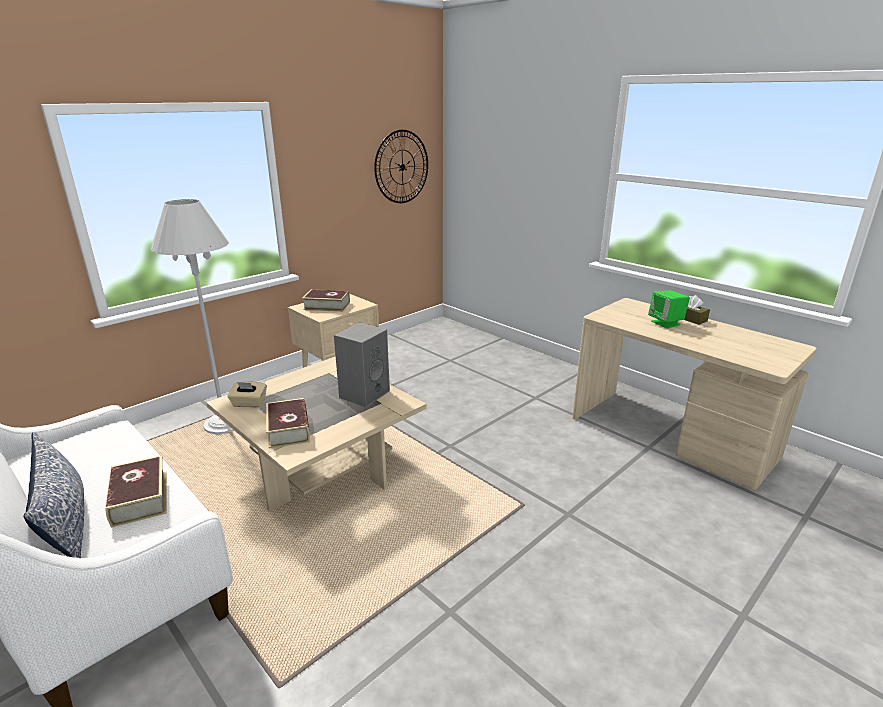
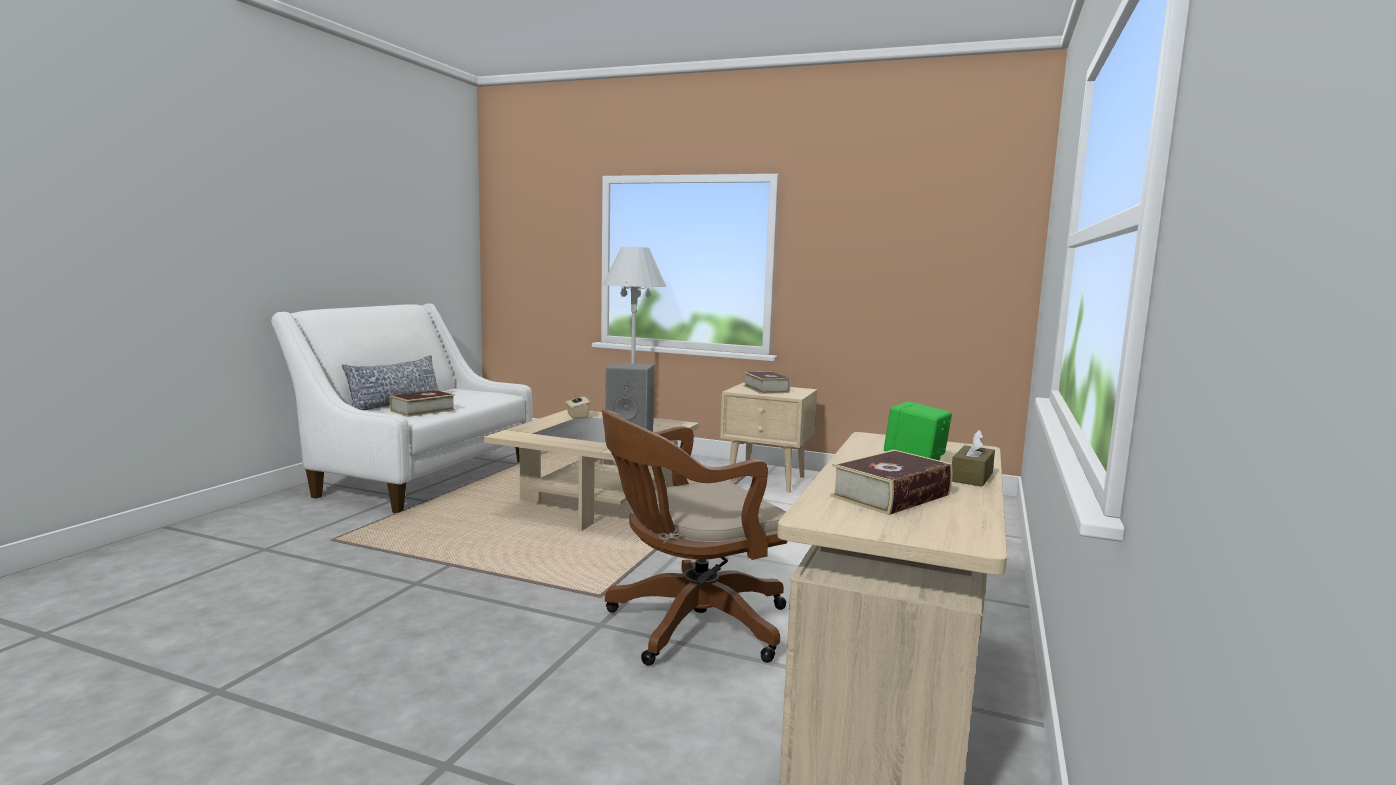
camera: 65 degrees right, 15 degrees down
book [266,398,310,448] -> book moved to [830,450,952,515]
wall clock [374,130,428,203] -> none
none -> brown office chair [602,410,787,665]

